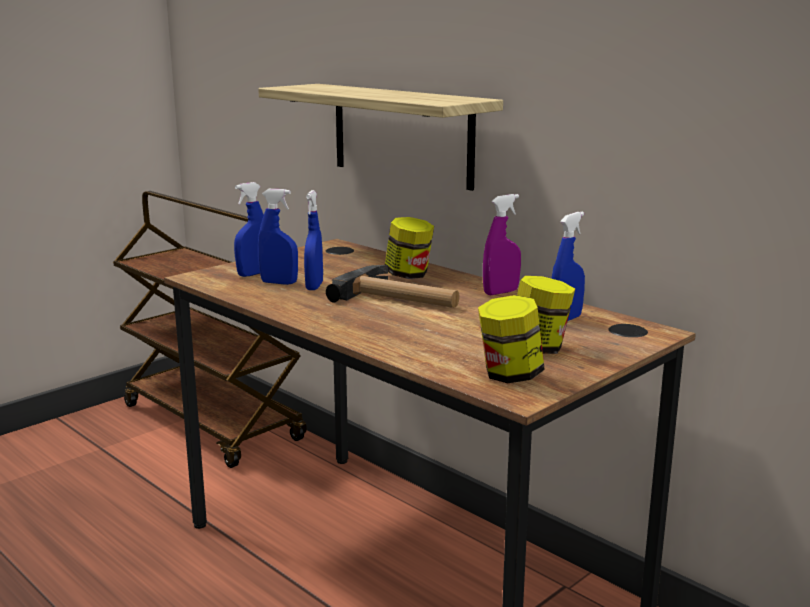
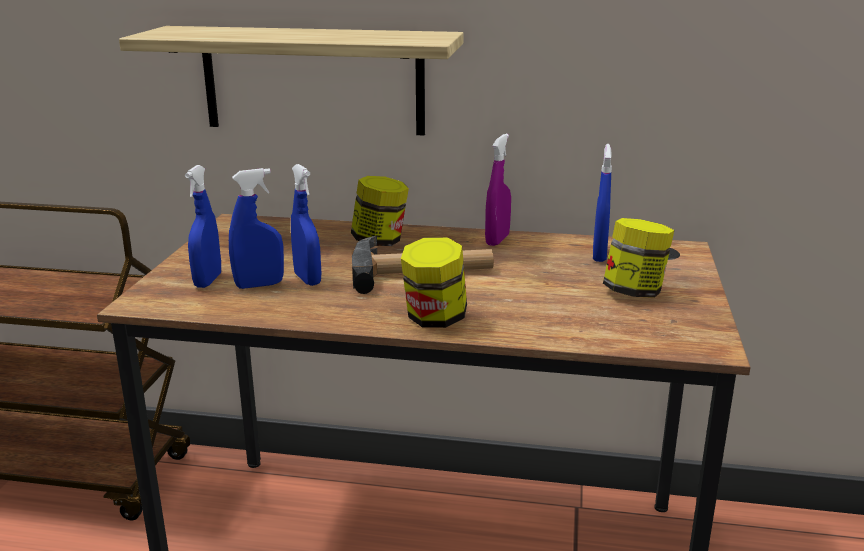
camera: 35 degrees left, 5 degrees up
jar [478,295,545,383] -> jar moved to [401,237,467,328]

